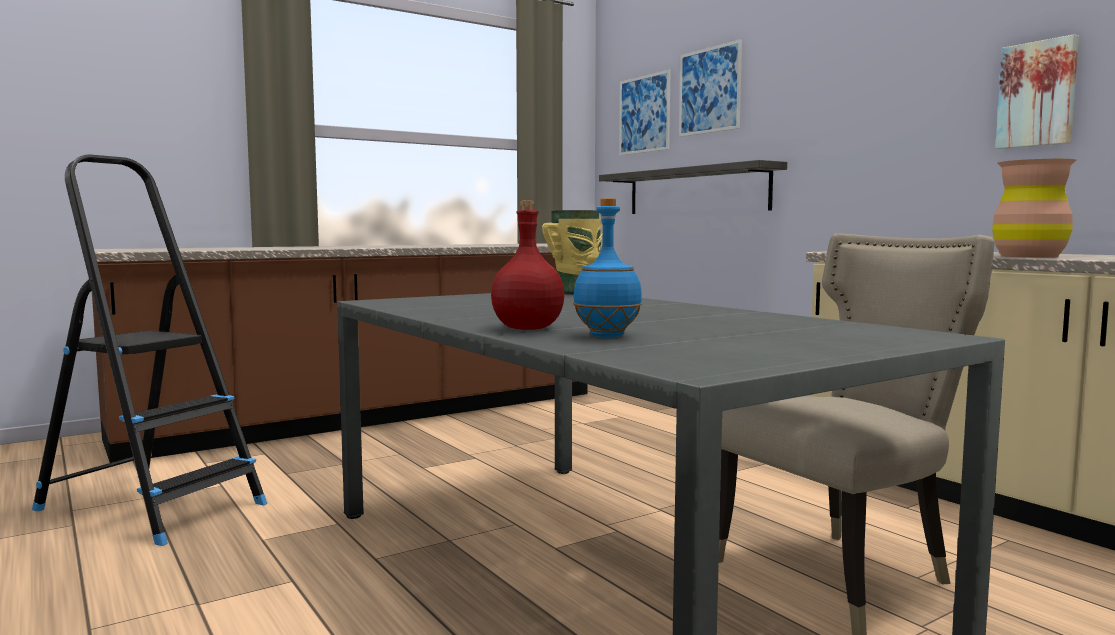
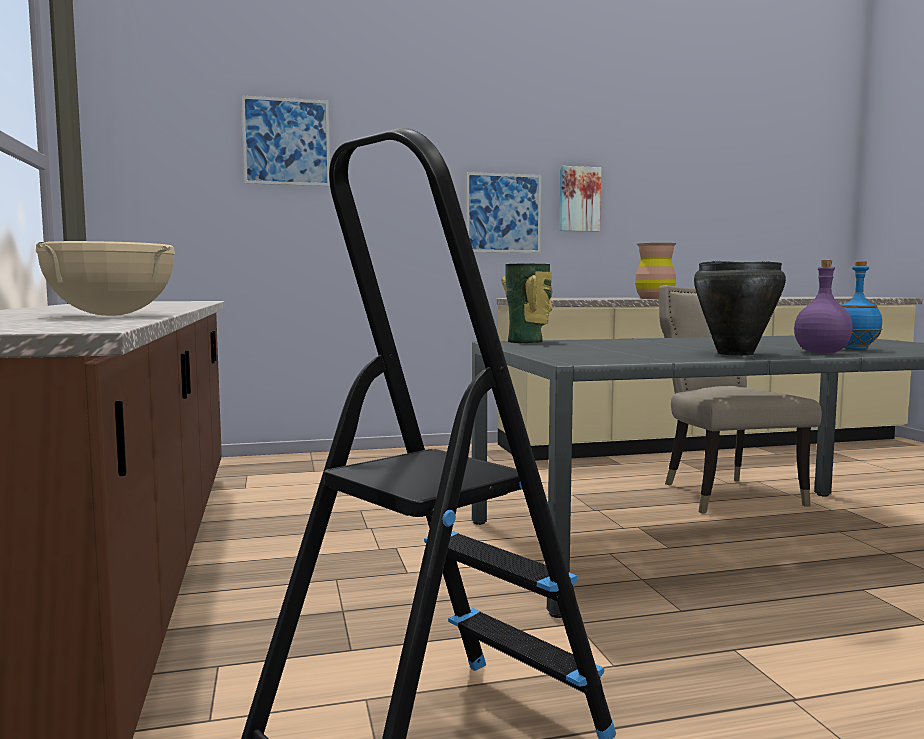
camera: 70 degrees left, 0 degrees up
red bottle [491,200,565,330] -> purple bottle [794,260,853,353]
shelf [599,160,787,214] -> none
picture [619,70,671,155] -> picture moved to [466,172,541,253]
none -> beige cooking pot [36,241,175,316]
none -> black cooking pot [694,261,786,356]

